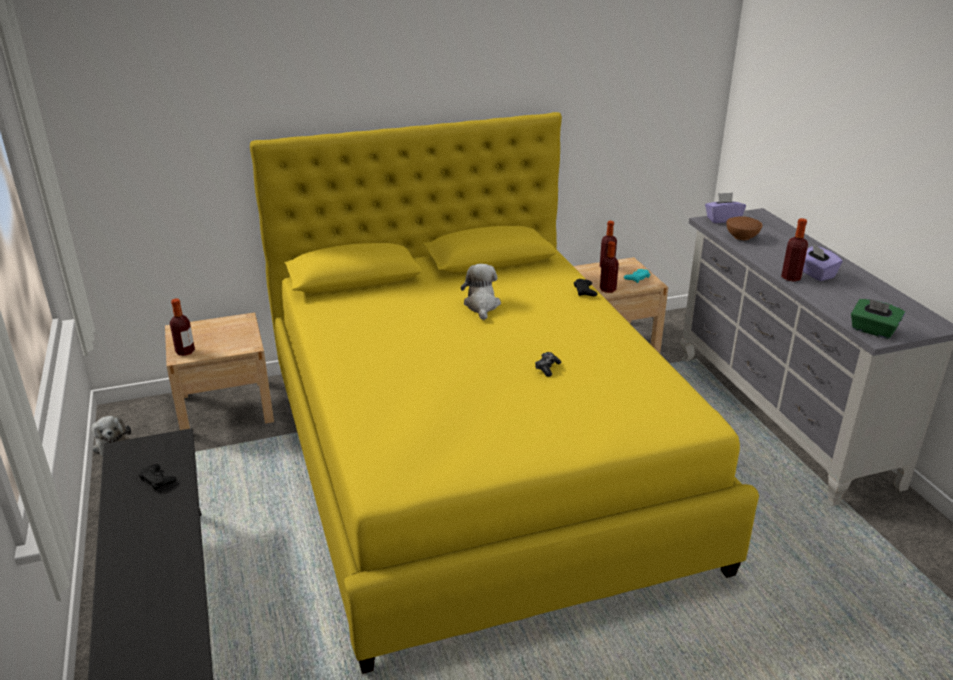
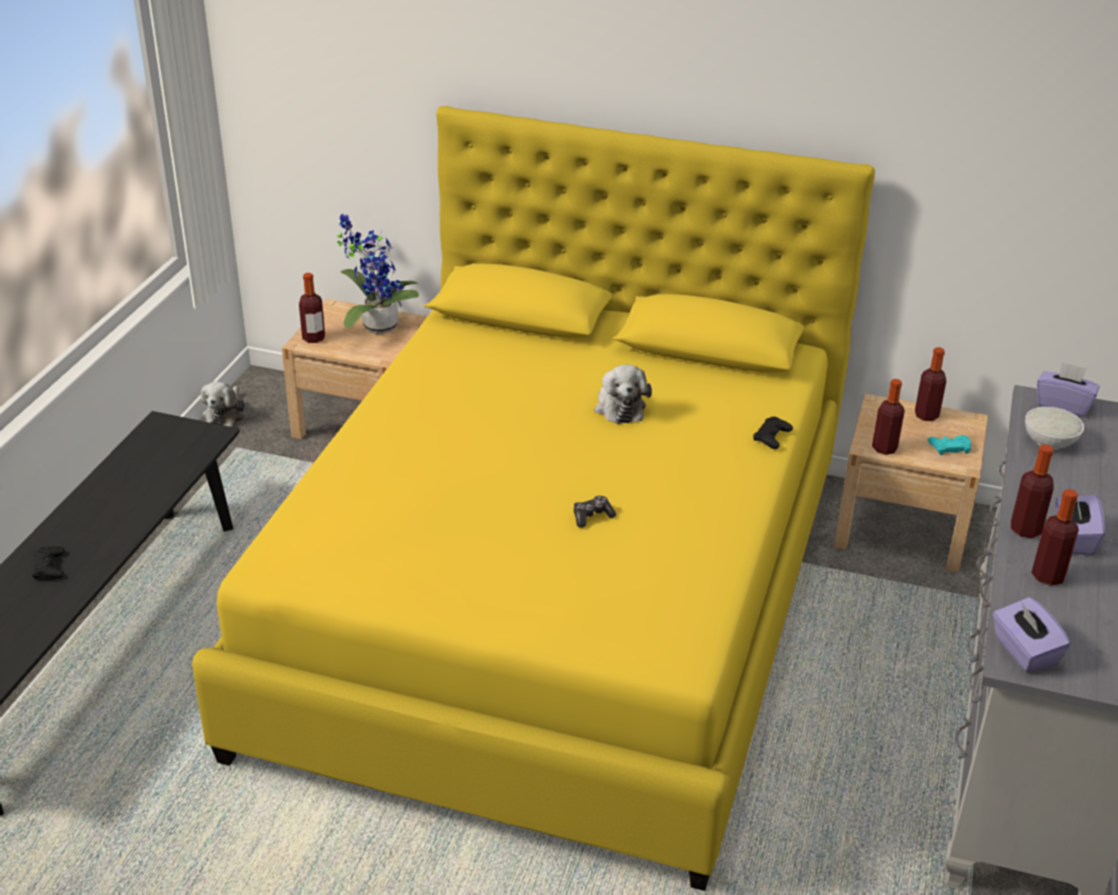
camera: 35 degrees right, 5 degrees up
black game controller [139,464,177,490] -> black game controller moved to [32,546,65,579]
plush toy [461,264,501,320] -> plush toy turned 135 degrees clockwise [594,365,652,424]
brown bowl [726,216,762,240] -> white bowl [1025,407,1084,450]
green tissue box [851,299,905,339] -> purple tissue box [993,597,1070,672]
none -> potted plant [337,214,419,334]
none -> bottle [1031,489,1079,586]

